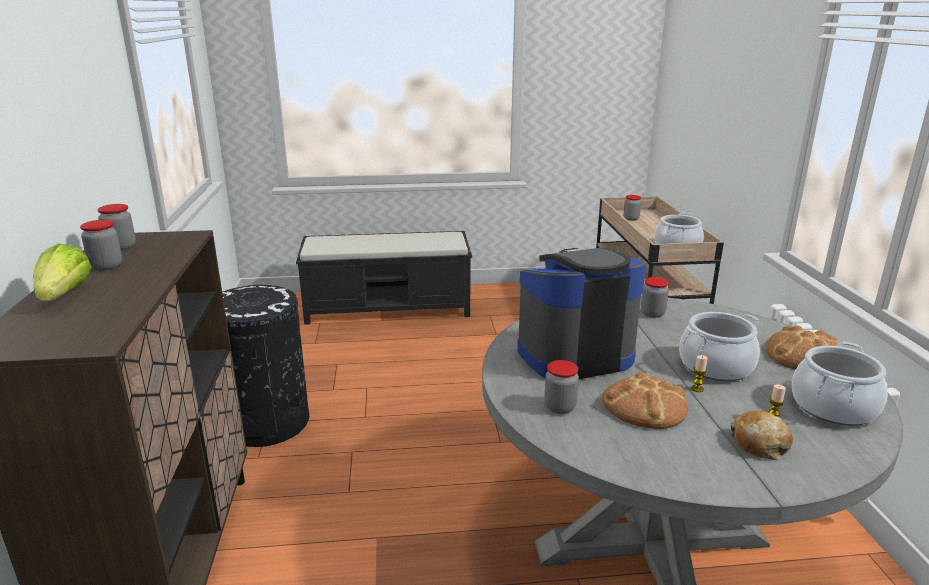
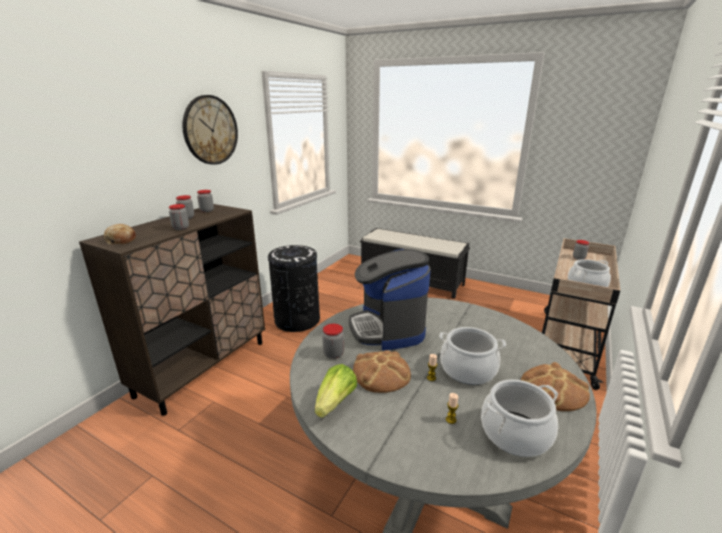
camera: 35 degrees right, 0 degrees up
lettuce [33,244,92,301] -> lettuce moved to [315,364,357,418]
coffee machine [517,248,646,379] -> coffee machine turned 120 degrees counterclockwise [349,249,431,350]
jar [641,277,669,318] -> jar moved to [169,204,189,230]
bread [730,411,793,460] -> bread moved to [104,224,136,244]
none -> wall clock [182,95,238,165]

